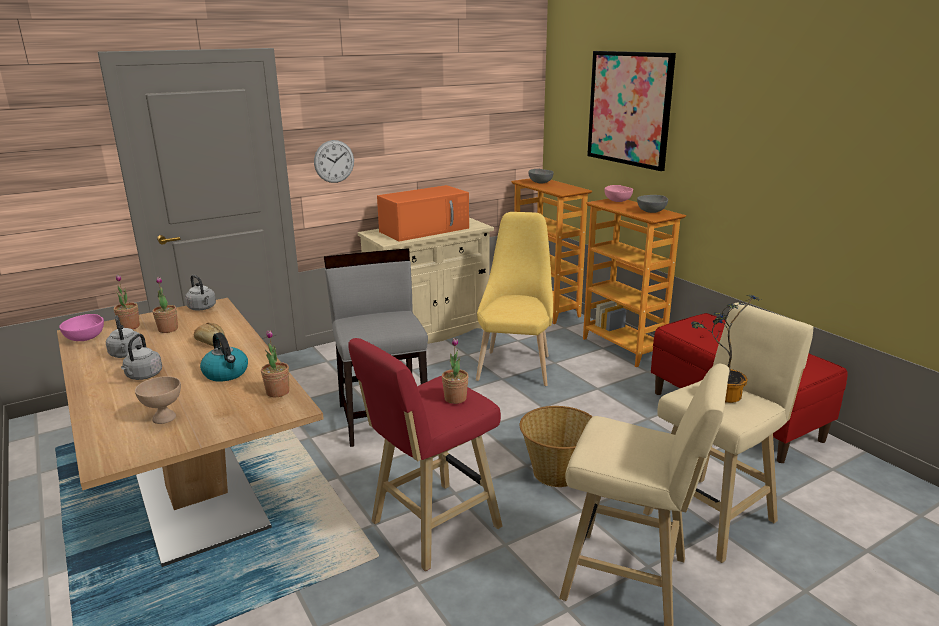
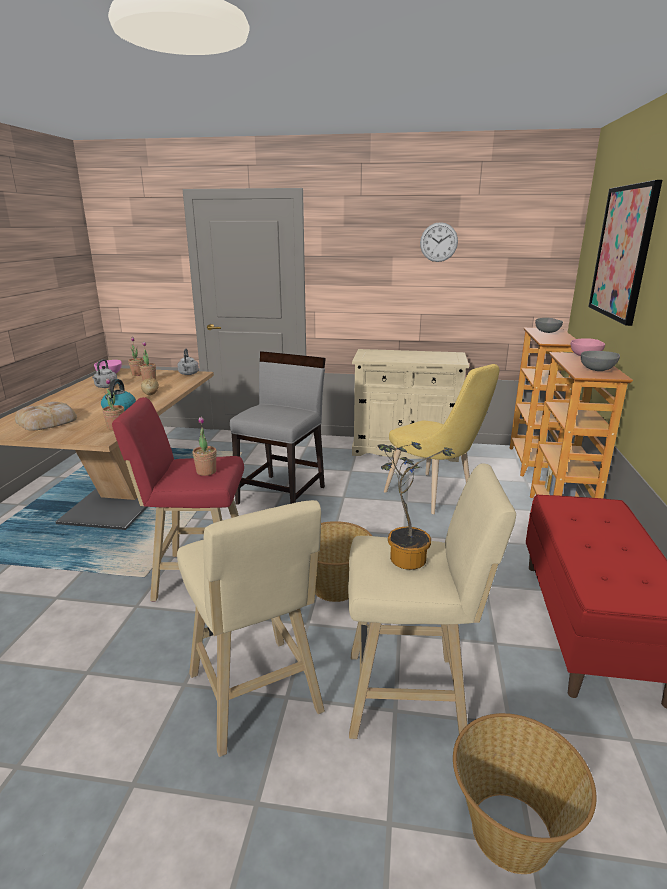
camera: 40 degrees right, 0 degrees up
grey kettle [121,334,162,380] -> none
beige bowl [135,376,181,424] -> bread [15,402,77,431]
wall clock [314,140,354,183] -> wall clock moved to [420,222,458,262]
orange microwave [377,185,469,241] -> none
yellow chair [476,212,553,386] -> yellow chair turned 90 degrees clockwise [384,364,499,514]
none -> basket [453,713,597,874]

